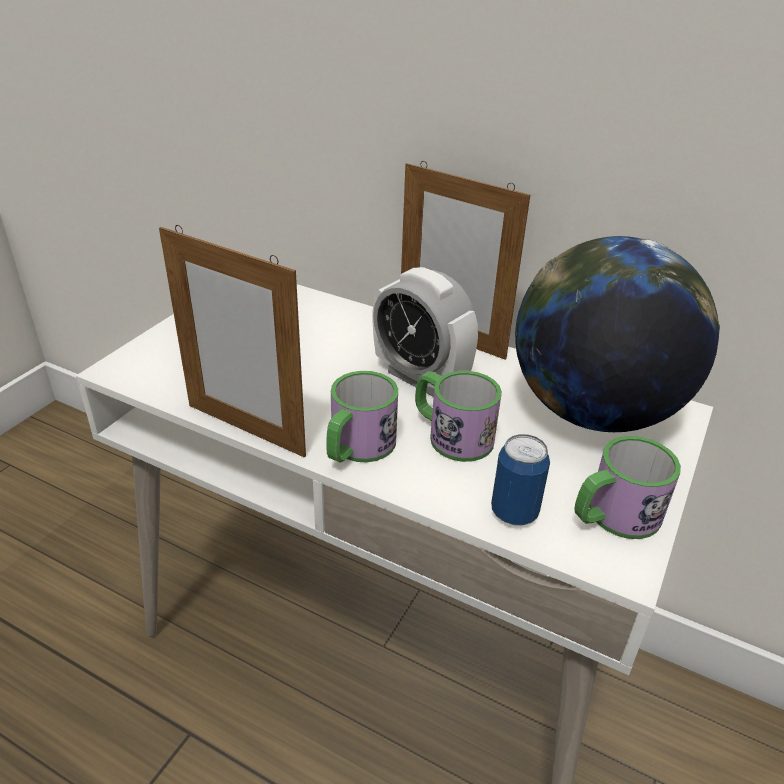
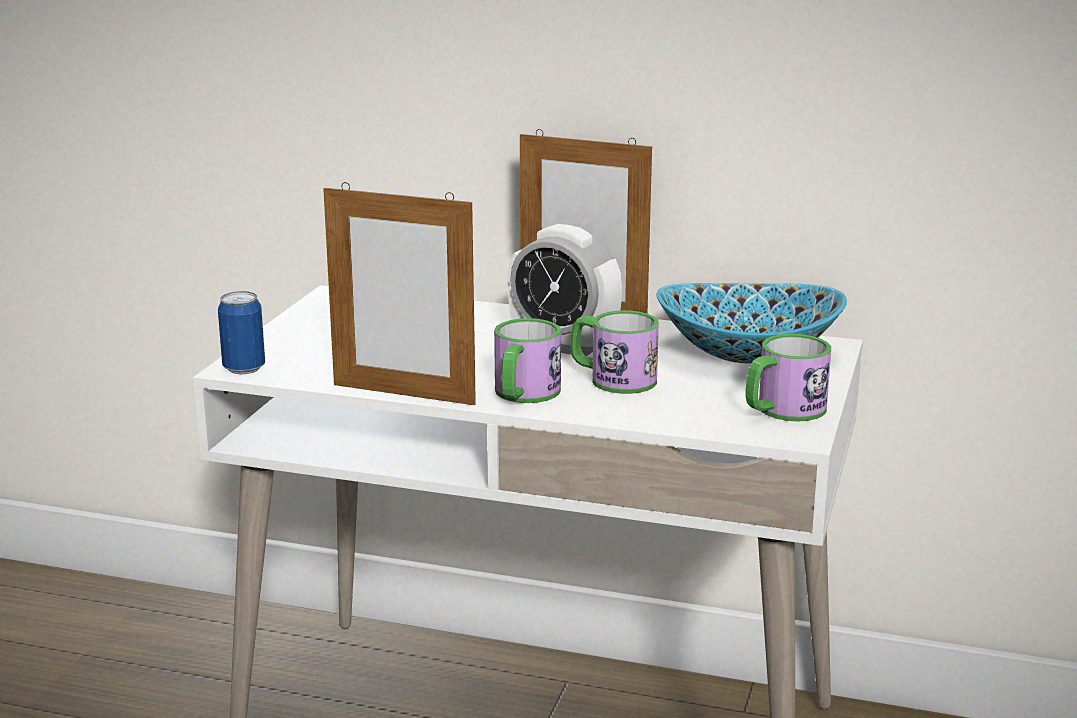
camera: 10 degrees left, 15 degrees down
can [491,434,550,525] -> can moved to [218,291,265,374]
globe [515,236,720,432] -> bowl [656,283,847,364]

